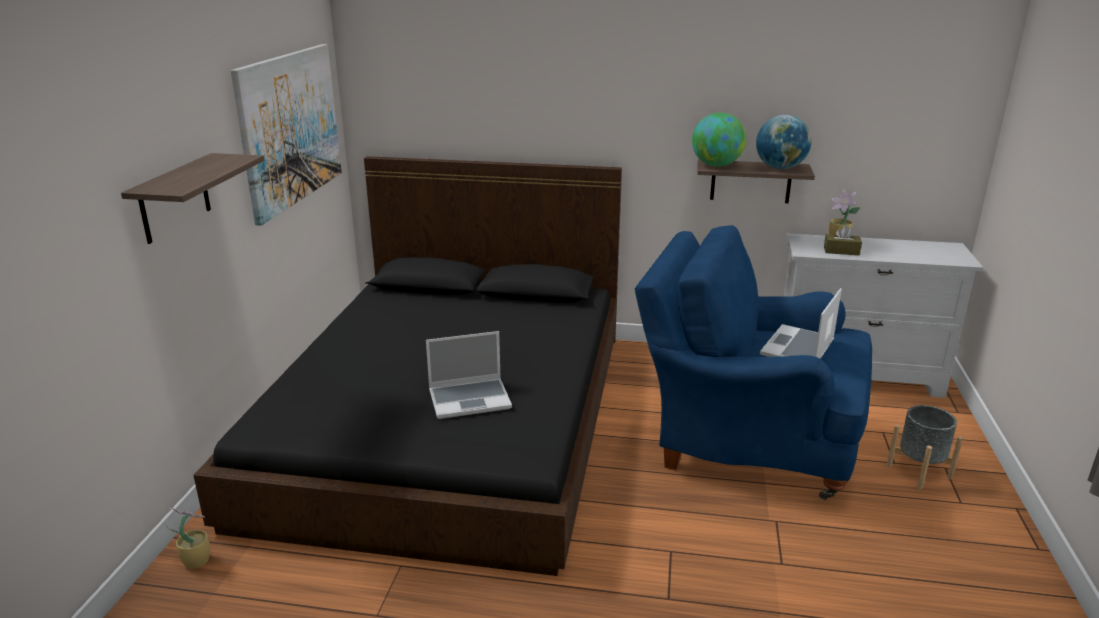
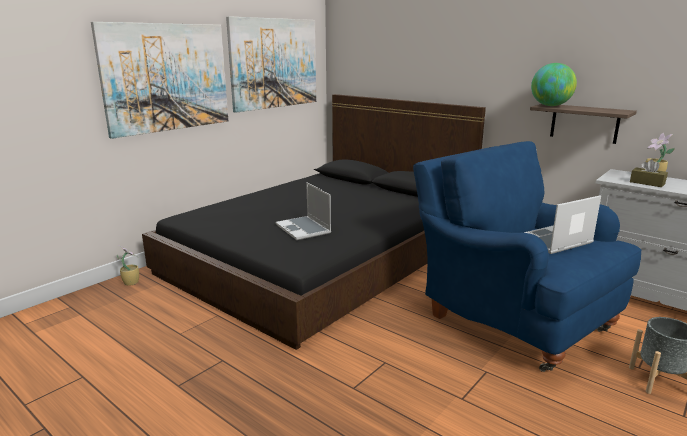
camera: 30 degrees right, 5 degrees down
shelf [121,153,264,244] -> picture [91,22,228,139]
laptop [426,331,512,419] -> laptop turned 45 degrees clockwise [276,182,331,240]
globe [756,115,812,169] -> none

